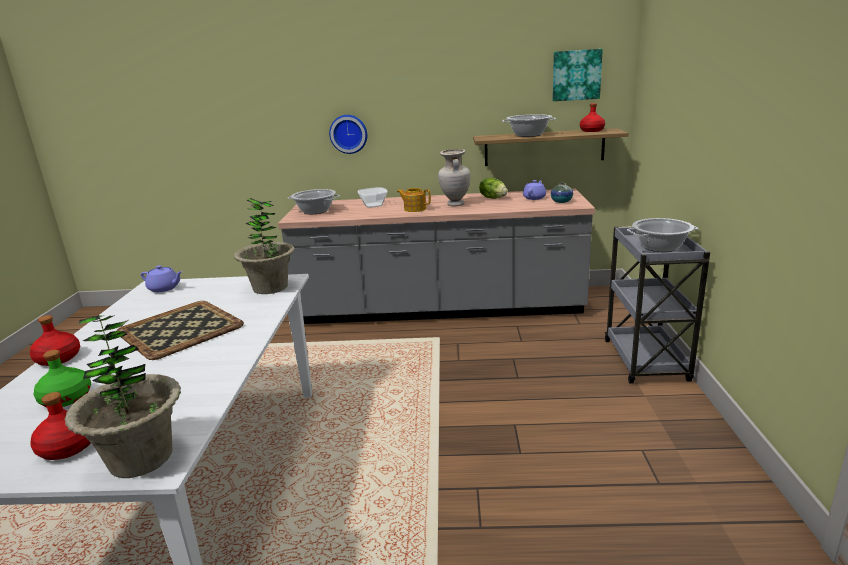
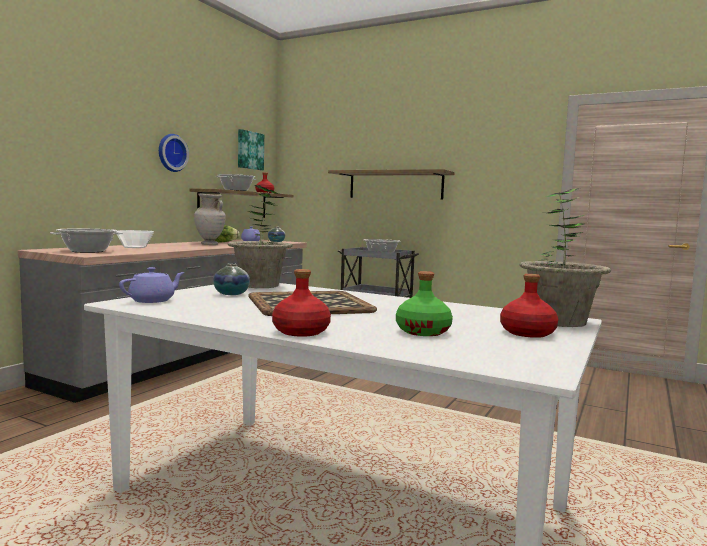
camera: 65 degrees left, 15 degrees down
wall clock [329,115,367,154] -> wall clock moved to [159,134,189,172]
teapot [397,188,431,212] -> none
none -> vase [213,263,250,295]
none -> shelf [328,169,454,199]

